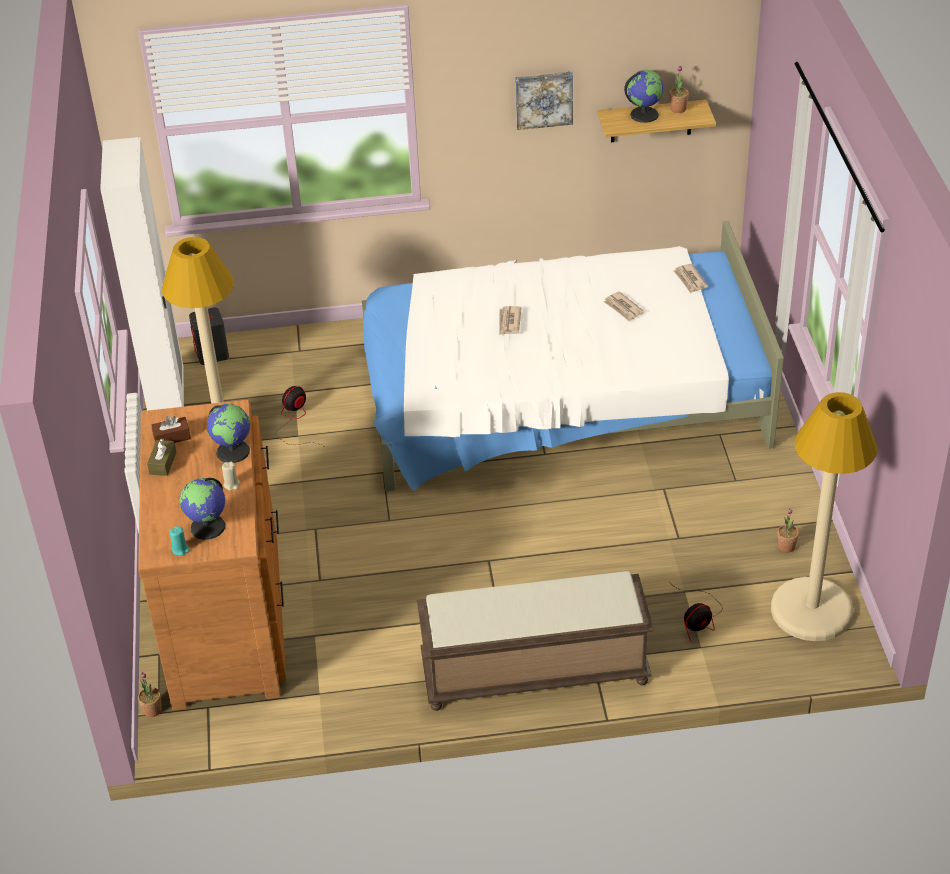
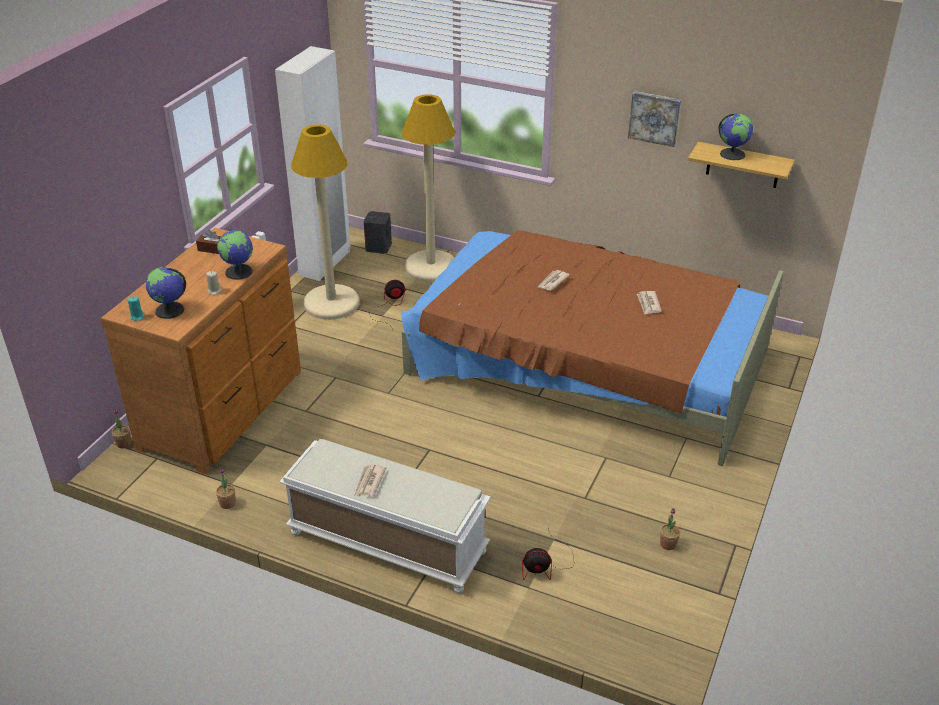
camera: 30 degrees right, 5 degrees down
brown tissue box [147,439,176,476] -> none
white bed [362,221,784,491] -> brown bed [401,230,784,466]
brown bench [417,571,654,711] -> white bench [279,439,491,594]
potted plant [669,66,689,113] -> potted plant moved to [216,468,236,509]
newspaper [673,264,708,294] -> newspaper moved to [354,464,386,497]
beige floor lamp [771,392,877,641] -> beige floor lamp moved to [402,94,455,282]

